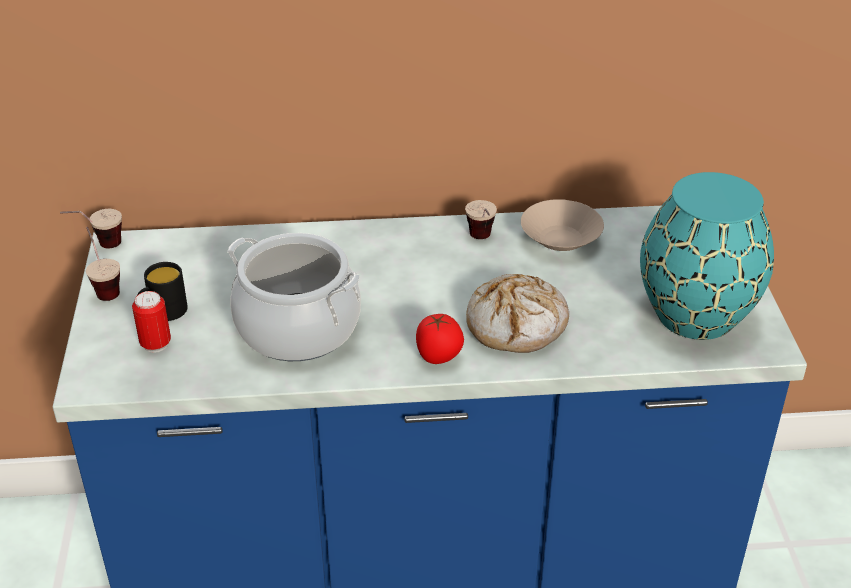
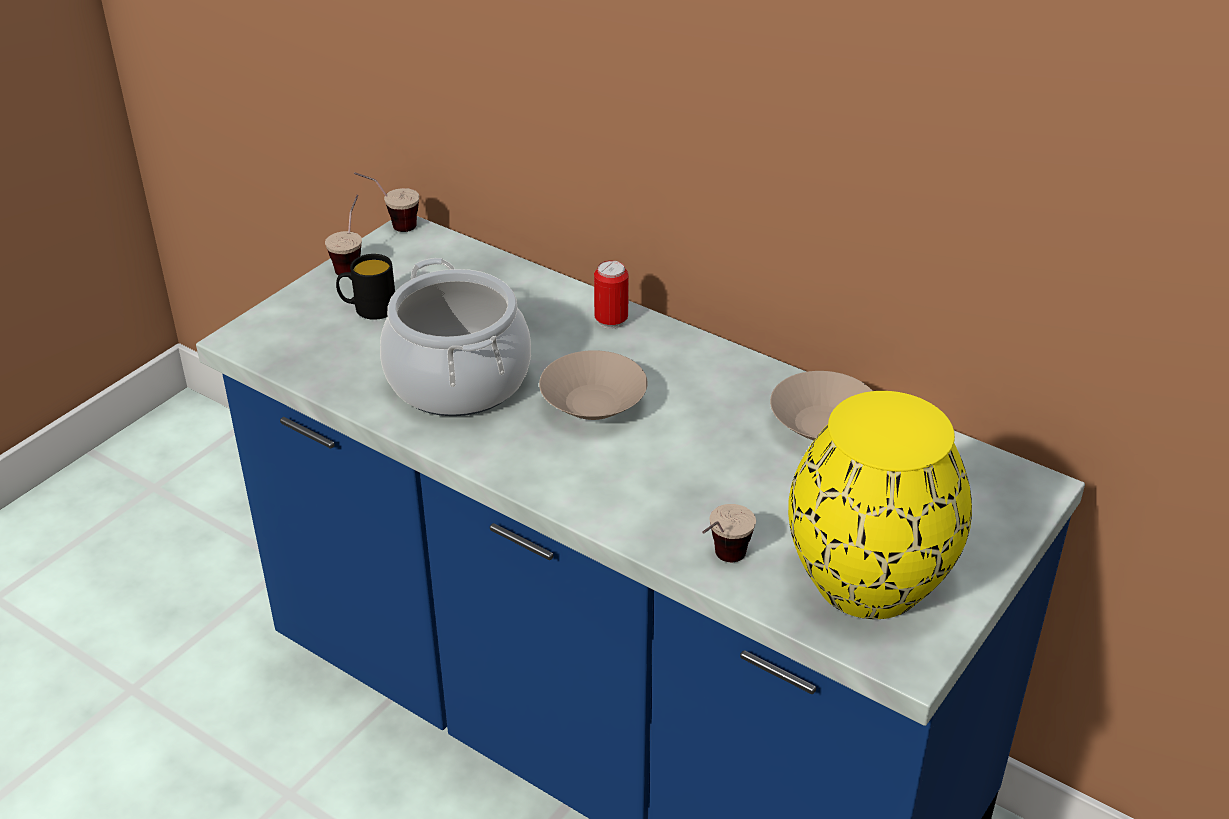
camera: 40 degrees right, 0 degrees up
can [132,291,171,353] -> can moved to [594,260,629,329]
tomato [416,314,464,364] -> none
cup [465,200,497,239] -> cup moved to [702,504,756,562]
bread [466,274,569,353] -> none
turquoise vase [640,172,774,340] -> yellow vase [788,391,972,619]
none -> beige bowl [539,350,647,420]

